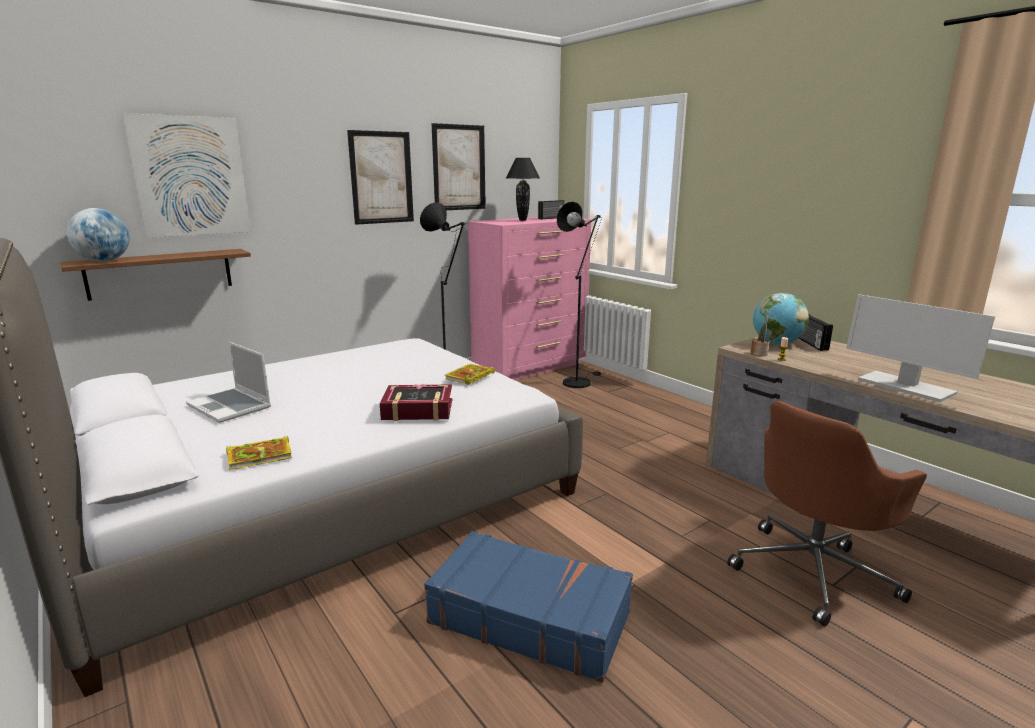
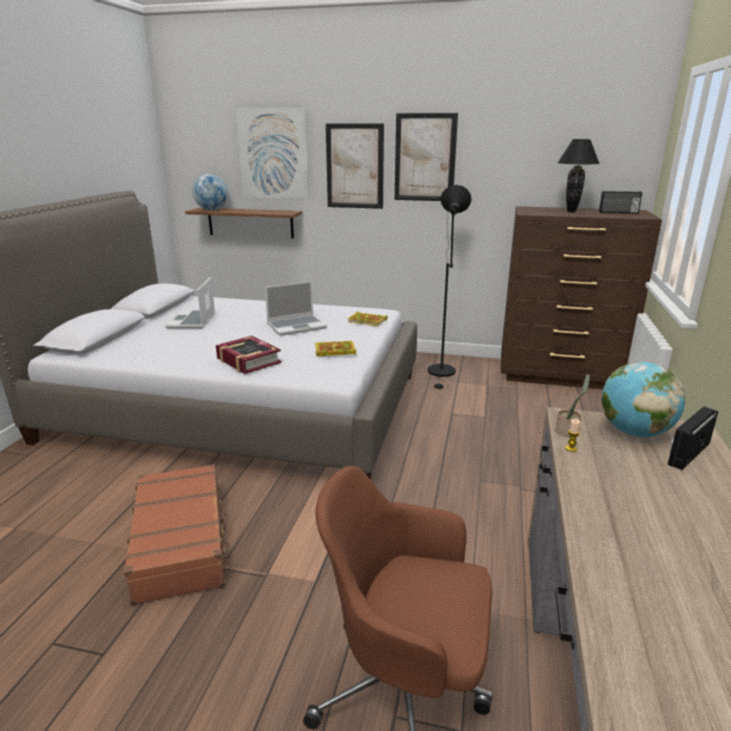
camera: 50 degrees right, 5 degrees up
book [226,436,292,470] -> book moved to [348,312,388,326]
blue suitcase [424,531,633,683] -> brown suitcase [124,464,231,606]
picture [431,123,486,210] -> picture moved to [326,123,384,209]
pink dresser [468,217,591,380] -> brown dresser [501,206,662,389]
black floor lamp [557,202,602,388] -> none
monitor [846,294,995,402] -> none
none -> laptop [265,281,327,336]

